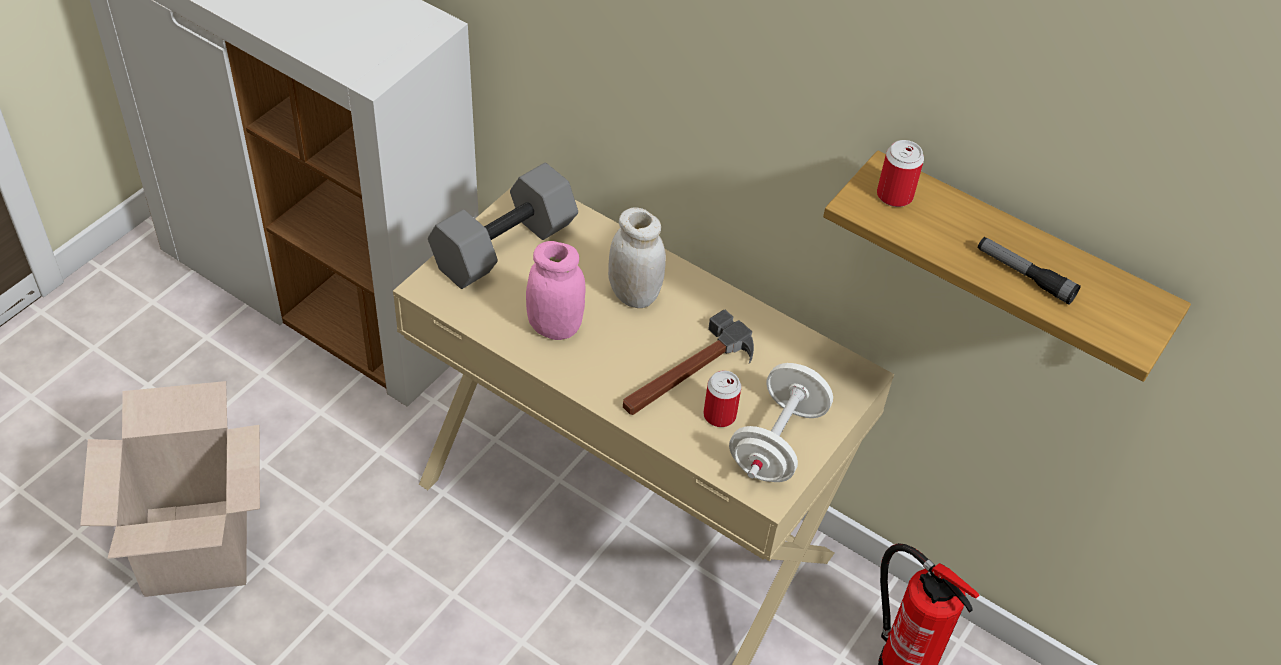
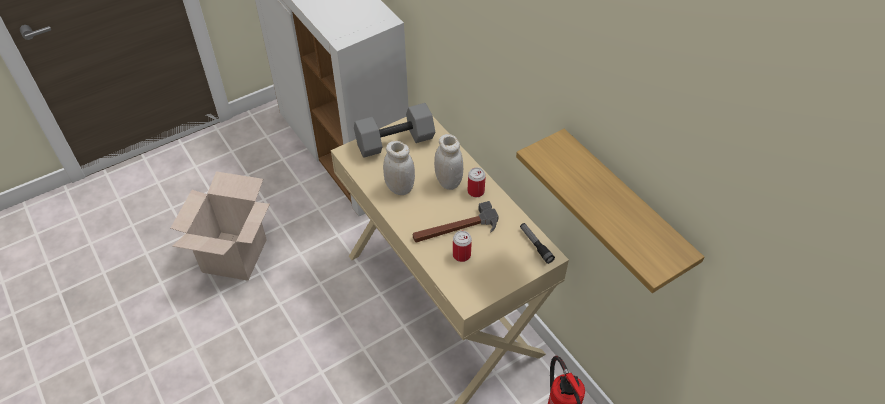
camera: 25 degrees right, 0 degrees up
pink jar [526,241,586,340] -> white jar [383,141,415,195]
white dumbbell [729,363,833,482] -> none
can [877,140,924,207] -> can moved to [467,167,486,197]
flashlight [978,237,1081,304] -> flashlight moved to [520,223,555,264]

